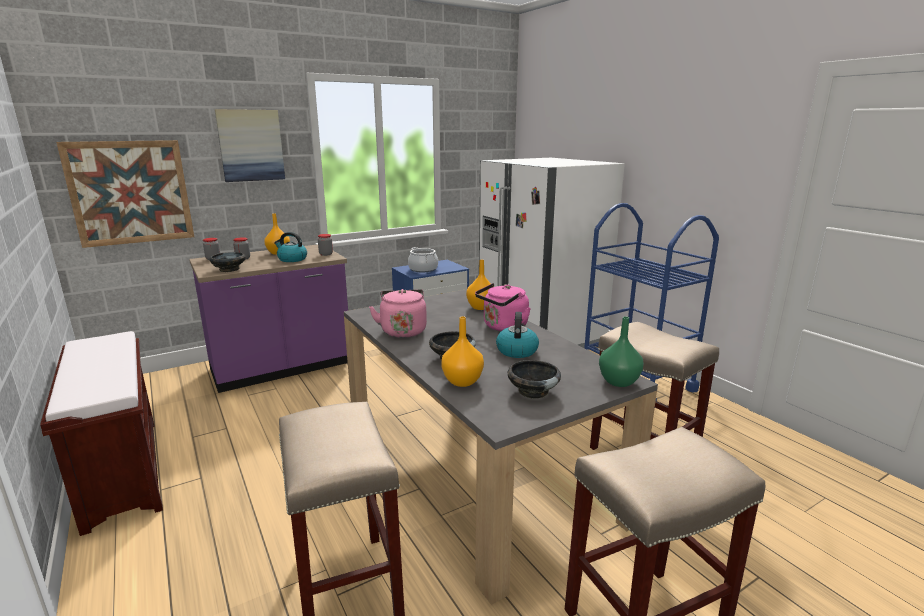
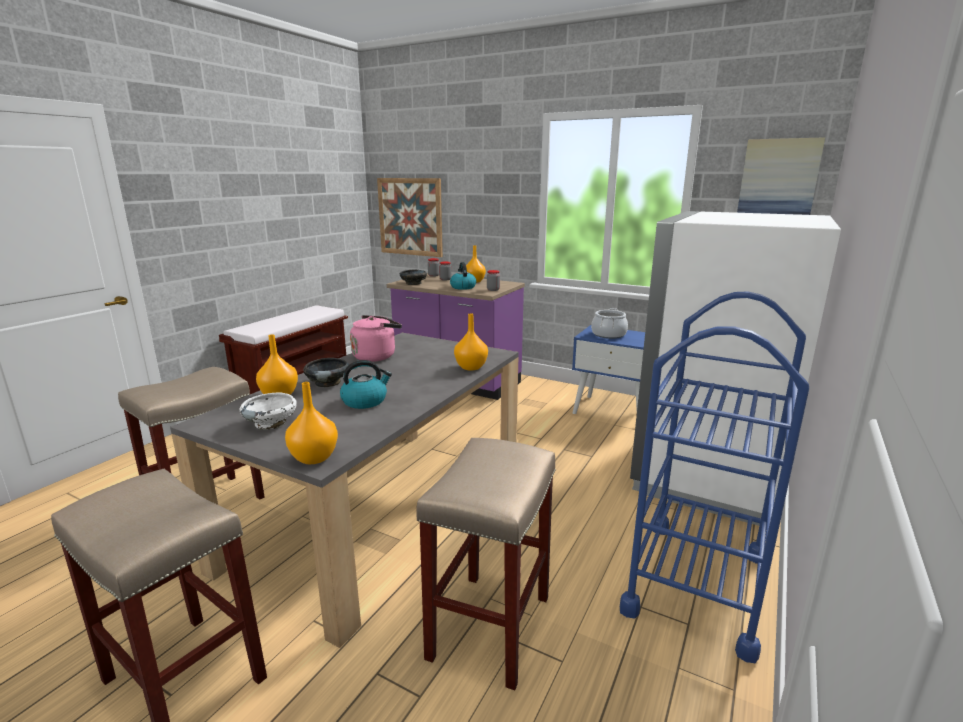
camera: 60 degrees right, 0 degrees up
picture [215,109,285,182] -> picture moved to [737,137,825,215]
pink kettle [475,283,531,331] -> none
black bowl [508,360,561,399] -> white bowl [239,393,297,430]
green vase [599,317,644,387] -> orange vase [285,382,338,464]

